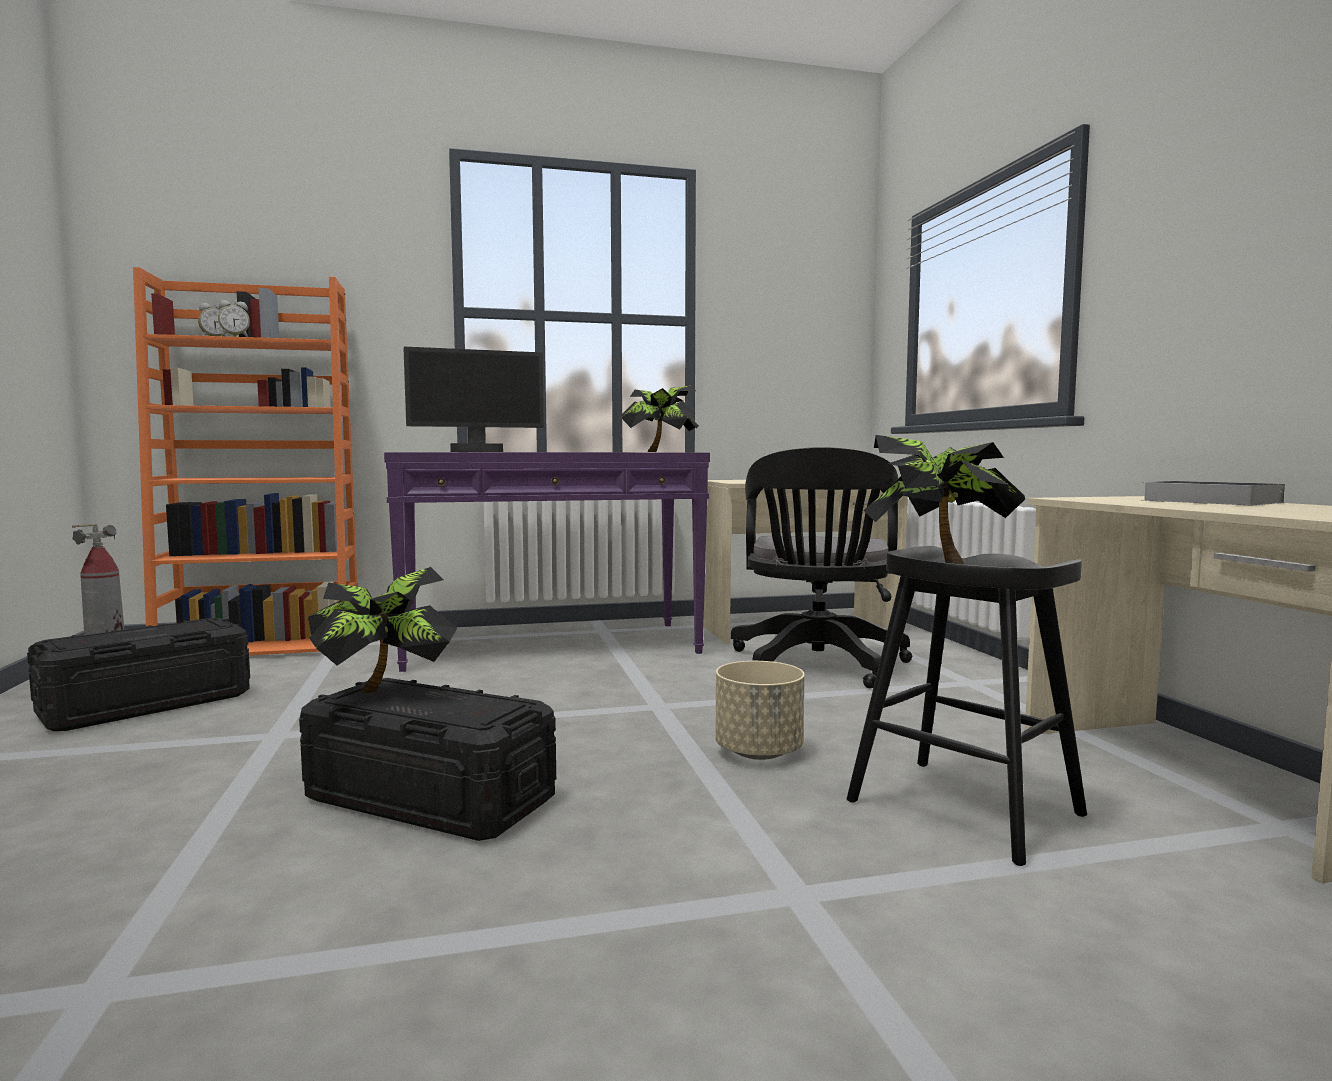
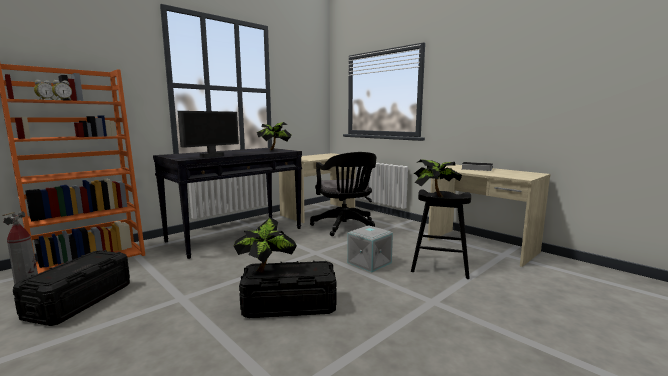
camera: 30 degrees left, 5 degrees up
purple console table [384,452,710,672] -> black console table [153,148,302,259]
beige planter [715,661,805,760] -> grey storage box [347,225,393,272]

